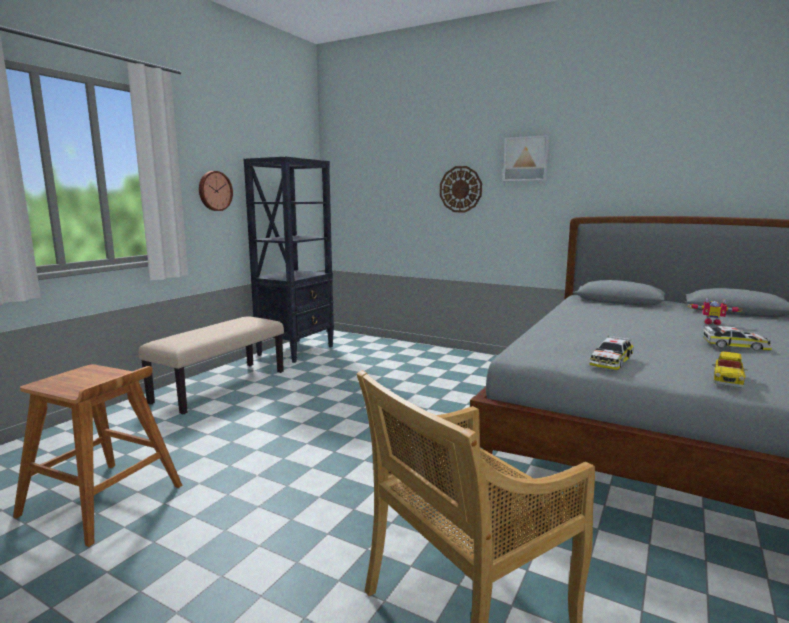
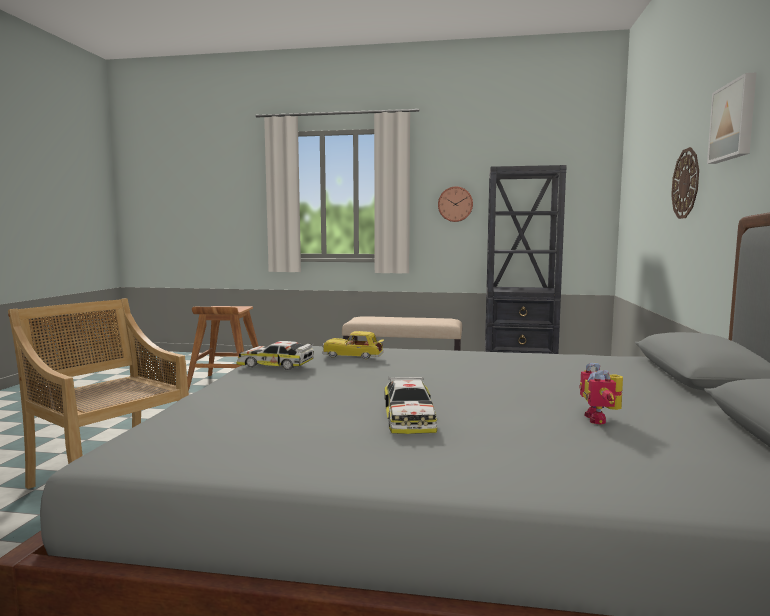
camera: 70 degrees right, 5 degrees down
toy car [712,351,748,388] -> toy car moved to [322,331,384,359]

